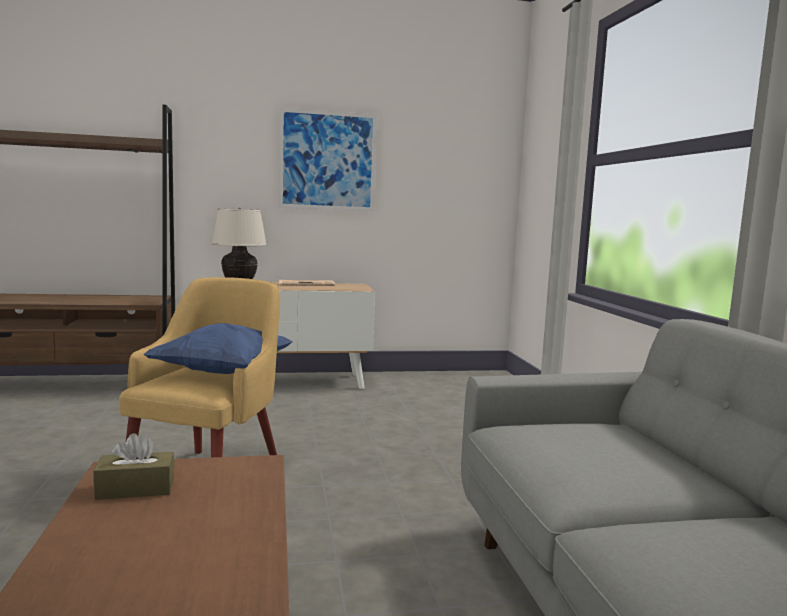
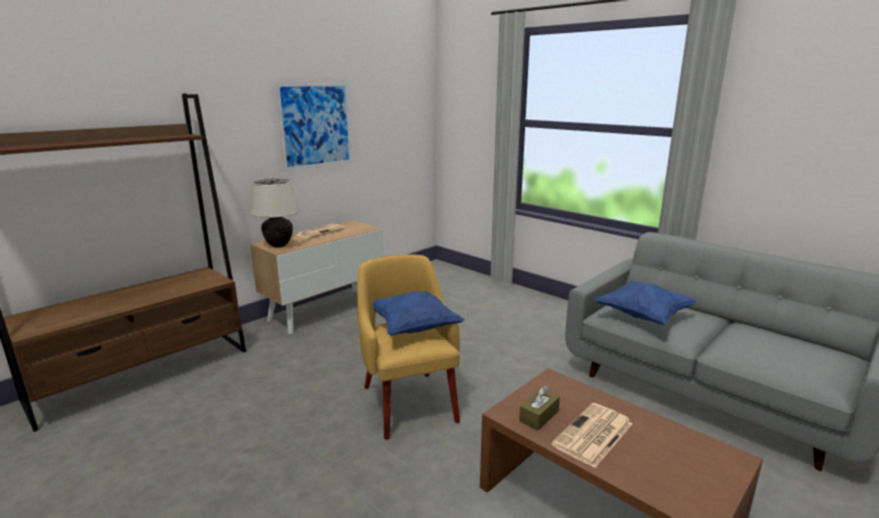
camera: 35 degrees left, 10 degrees up
none -> newspaper [551,403,633,468]
none -> blue pillow [595,281,698,325]

